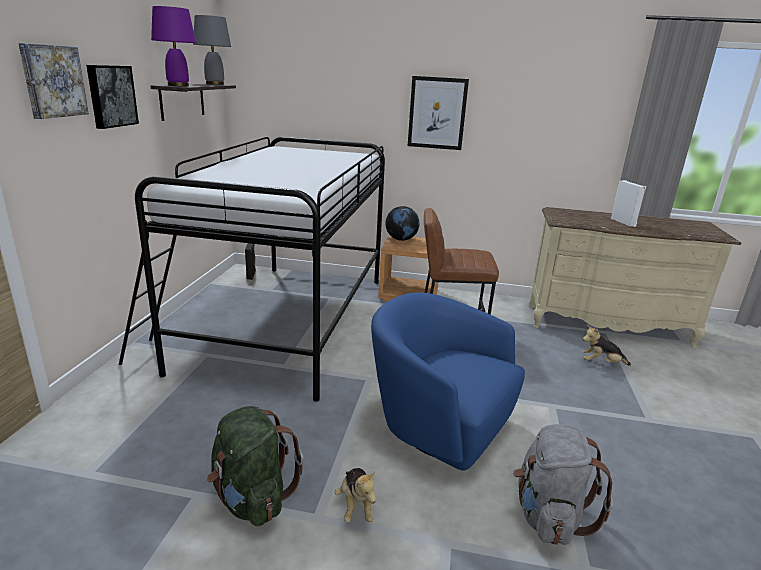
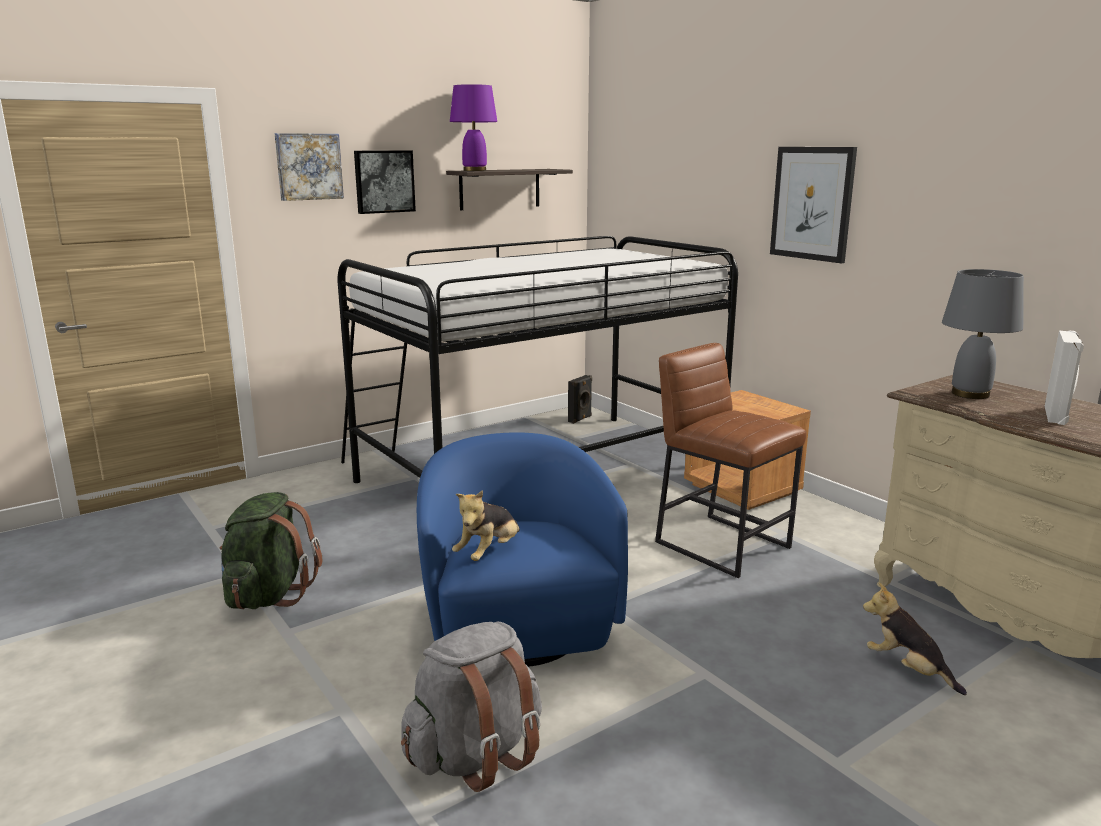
camera: 45 degrees right, 5 degrees down
grey table lamp [193,15,231,85] -> grey table lamp moved to [942,269,1024,399]
plush toy [335,468,376,522] -> plush toy moved to [452,490,520,561]
globe [386,206,419,241] -> none

